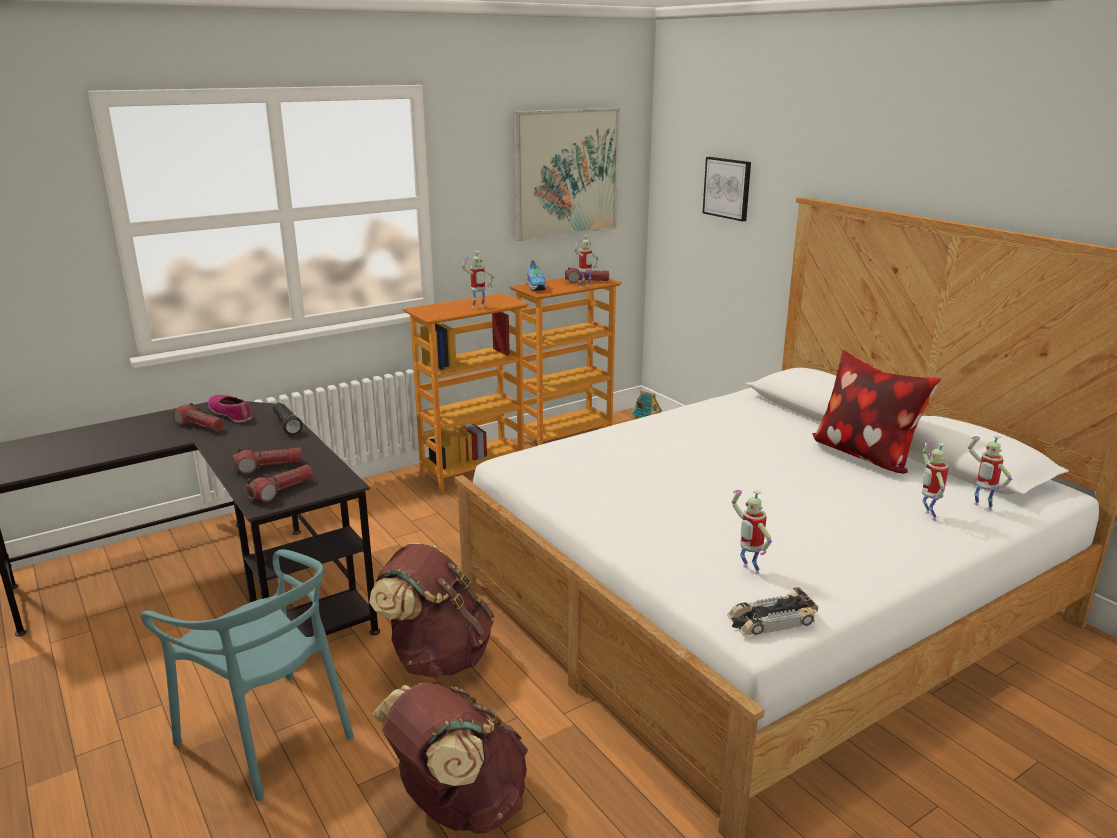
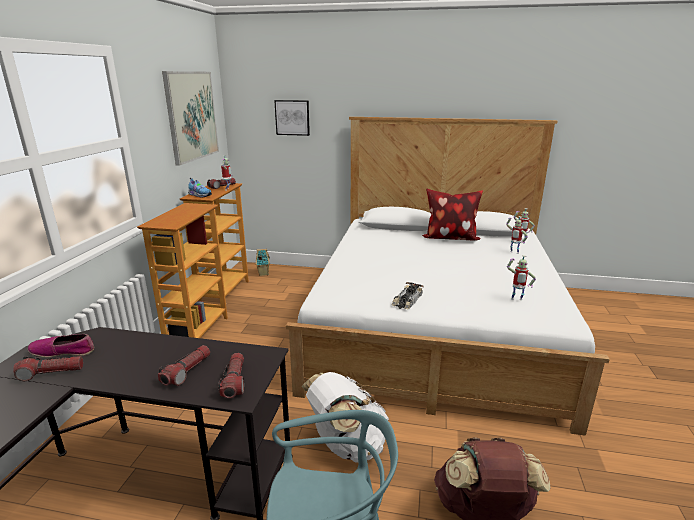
camera: 45 degrees left, 0 degrees up
black flashlight [273,403,303,435] -> none
brown backpack [369,543,494,678] -> white backpack [302,372,389,463]
toy robot [462,251,494,308] -> none
toy car [727,587,818,635] -> toy car moved to [392,282,424,309]

